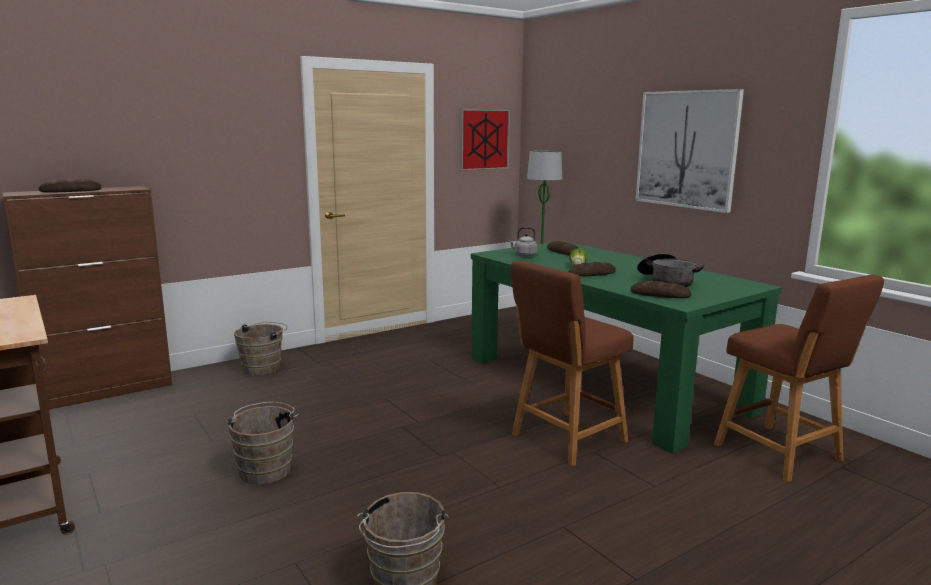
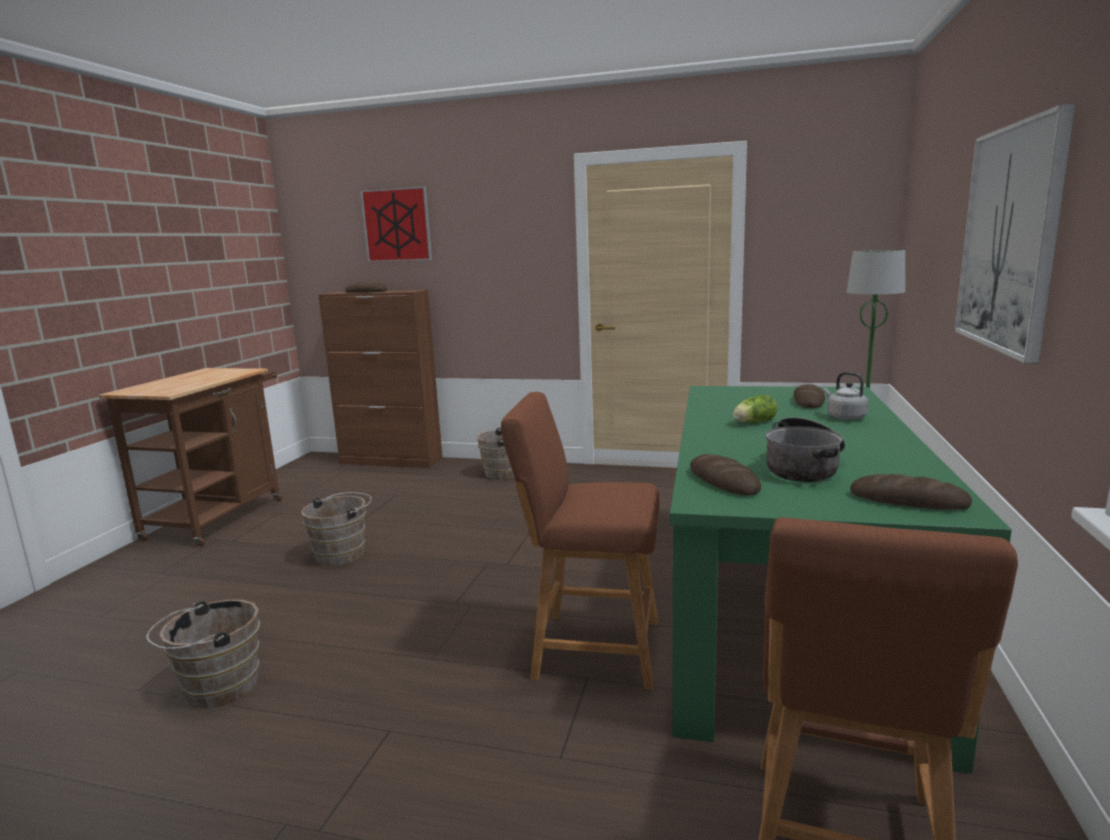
camera: 50 degrees right, 0 degrees up
picture [460,109,510,171] -> picture moved to [360,186,432,262]
grey kettle [508,227,538,257] -> grey kettle moved to [824,372,868,420]
bread [568,262,616,276] -> bread moved to [850,474,972,510]

